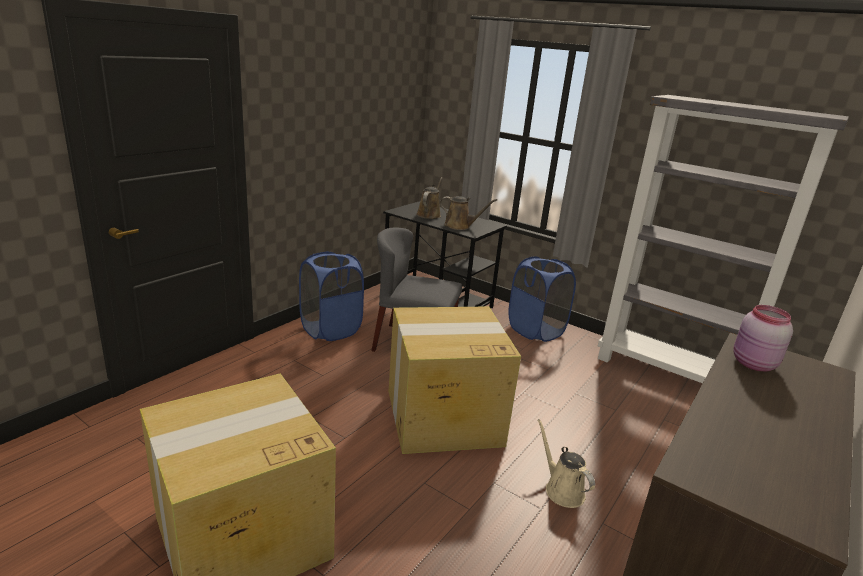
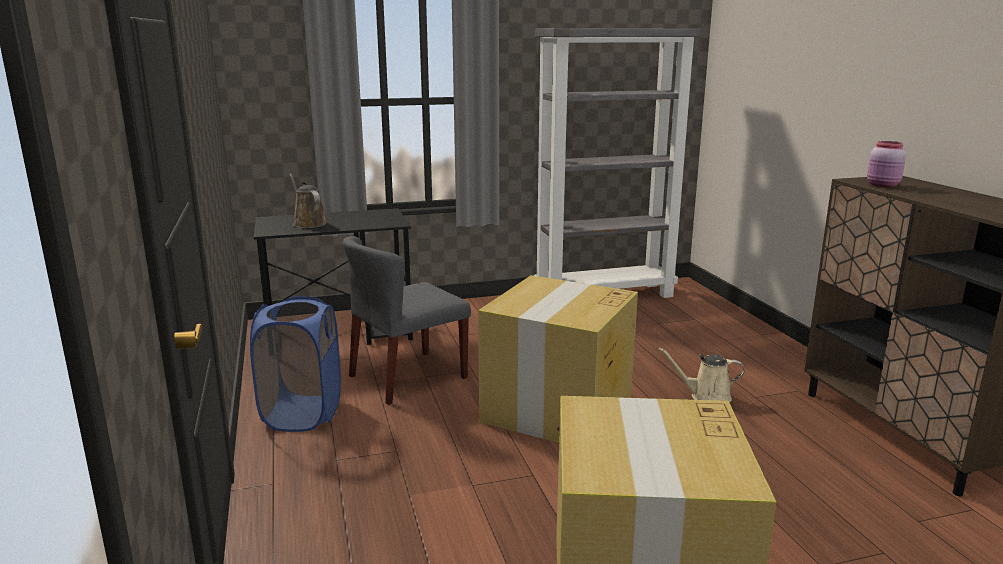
camera: 50 degrees left, 5 degrees down
brown watering can [440,196,497,230] -> none
blue laundry basket [508,256,576,342] -> none

